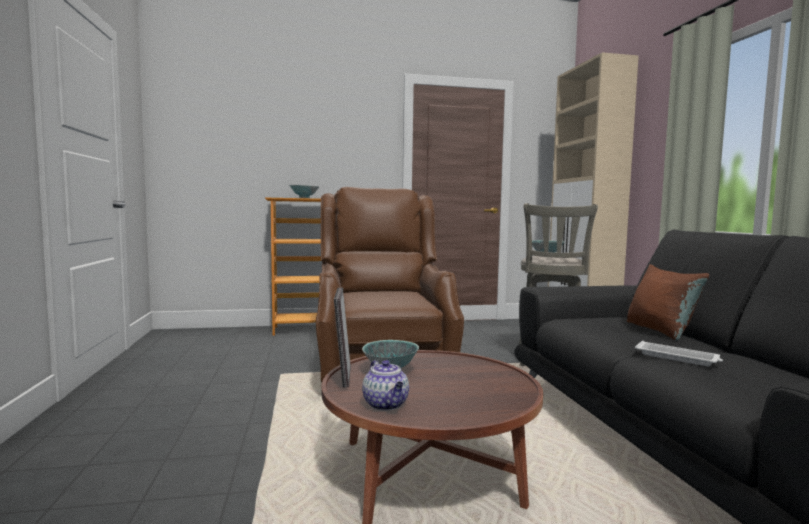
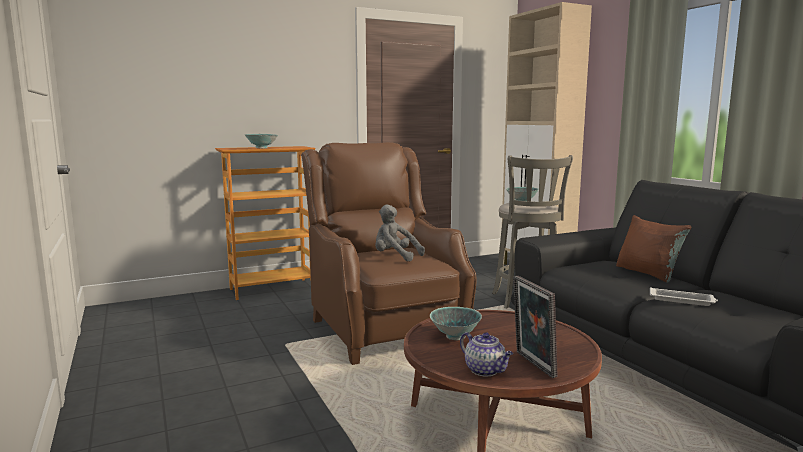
camera: 15 degrees left, 5 degrees up
picture frame [334,287,351,388] -> picture frame moved to [513,276,558,378]
none -> grey plush toy [375,204,425,262]

